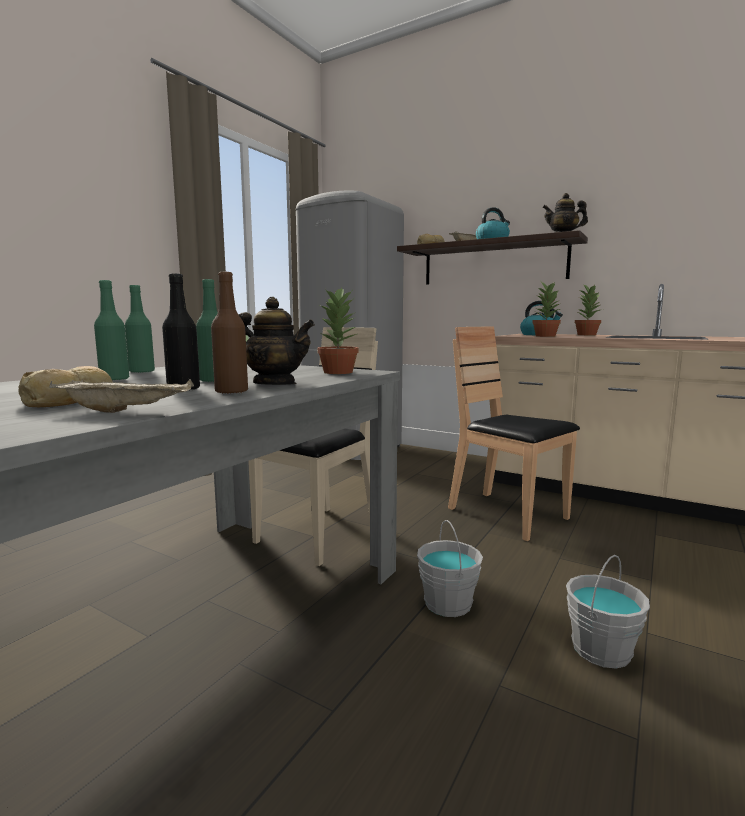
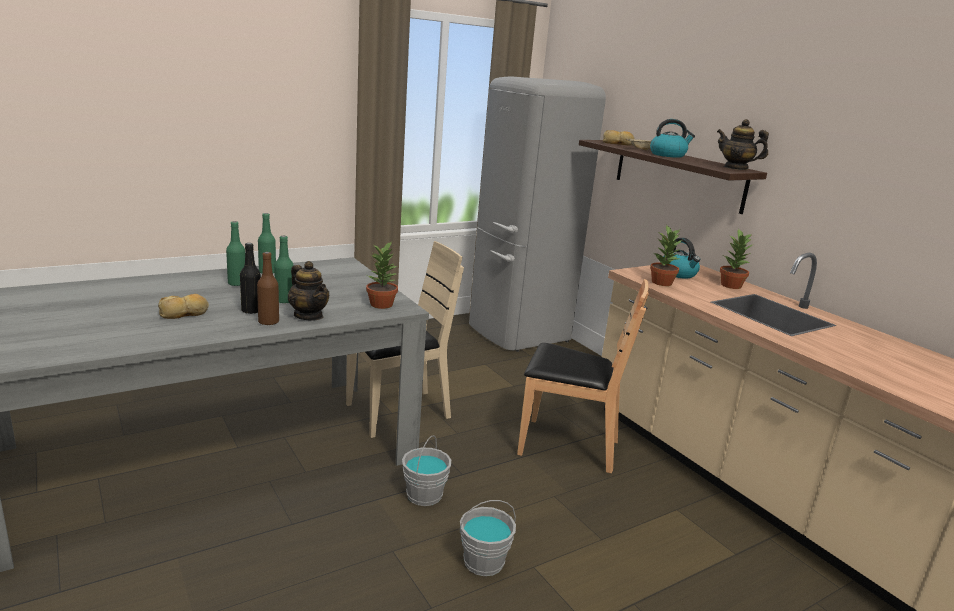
camera: 25 degrees right, 10 degrees up
beige tray [49,379,194,413] -> none
brown chair [448,326,580,541] -> brown chair turned 120 degrees clockwise [517,279,649,473]

